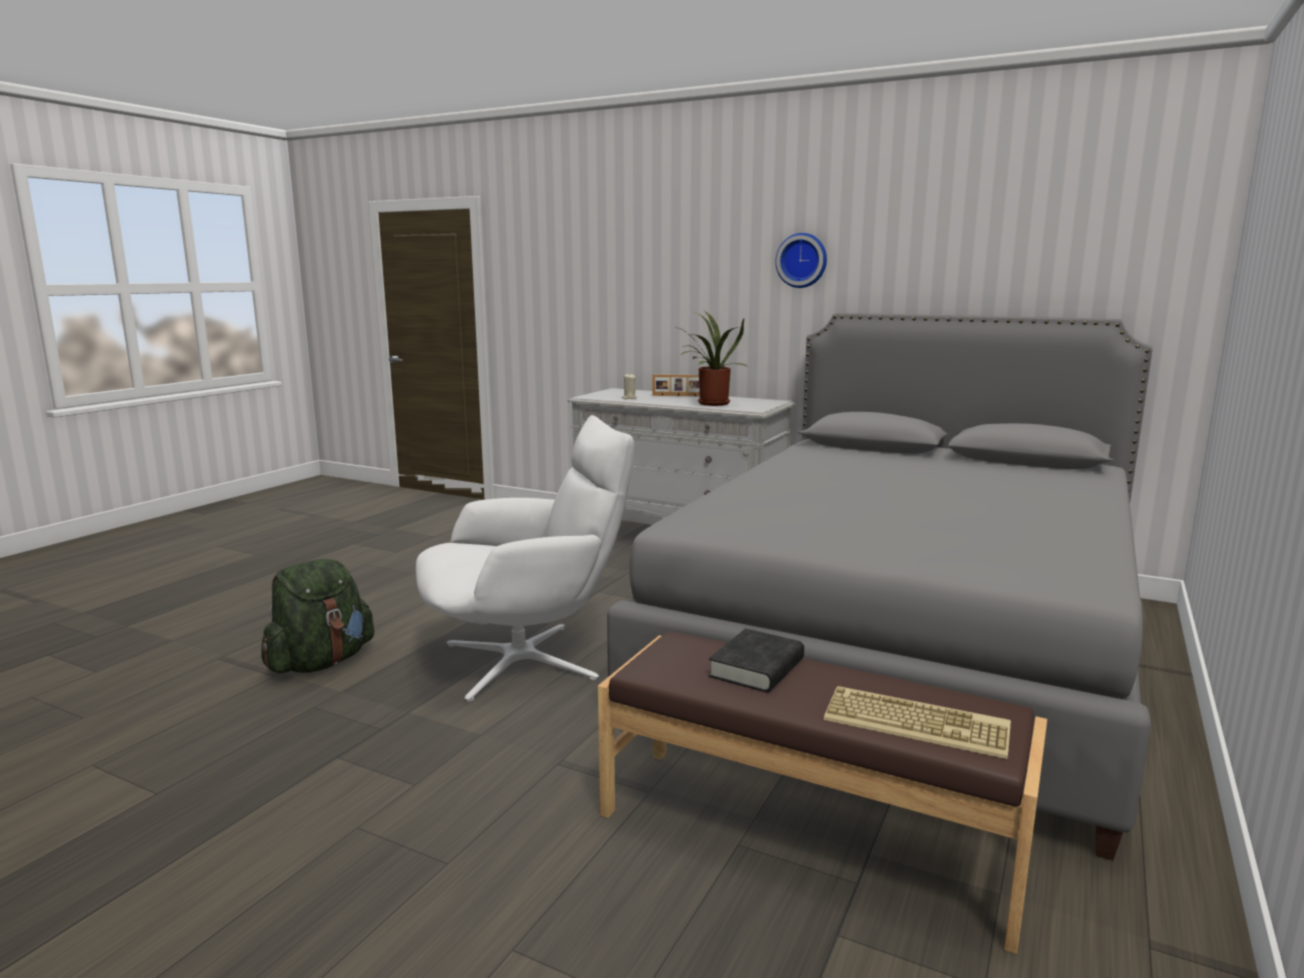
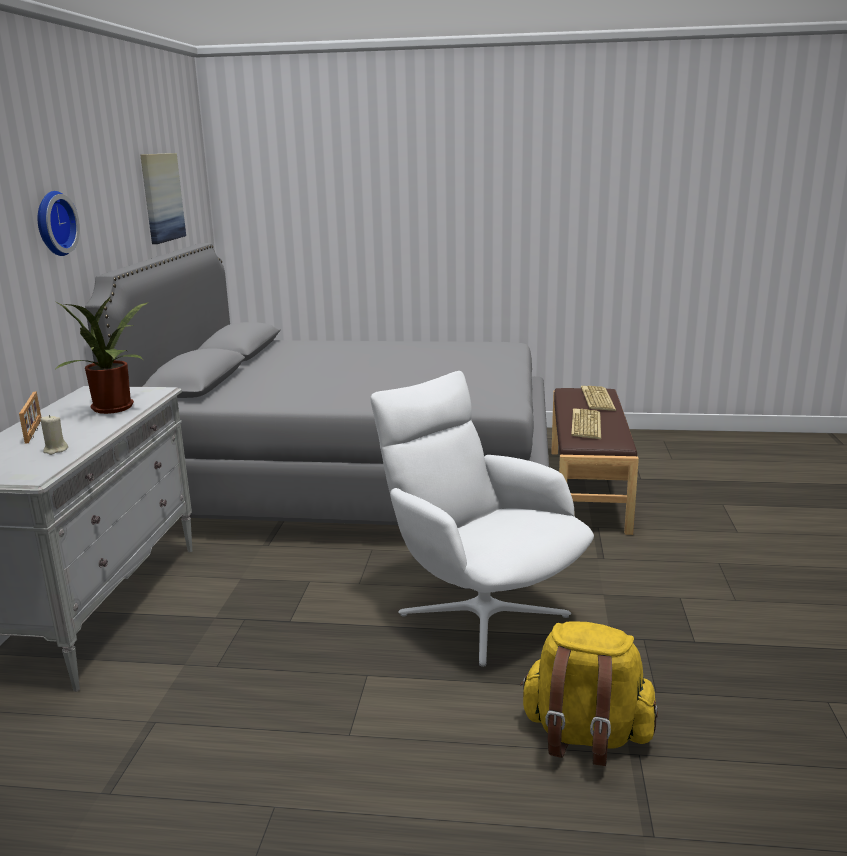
camera: 110 degrees left, 5 degrees up
green backpack [261,558,374,673] -> yellow backpack [520,621,658,766]
black book [709,628,804,692] -> keyboard [571,408,601,439]
none -> picture [140,153,186,244]

